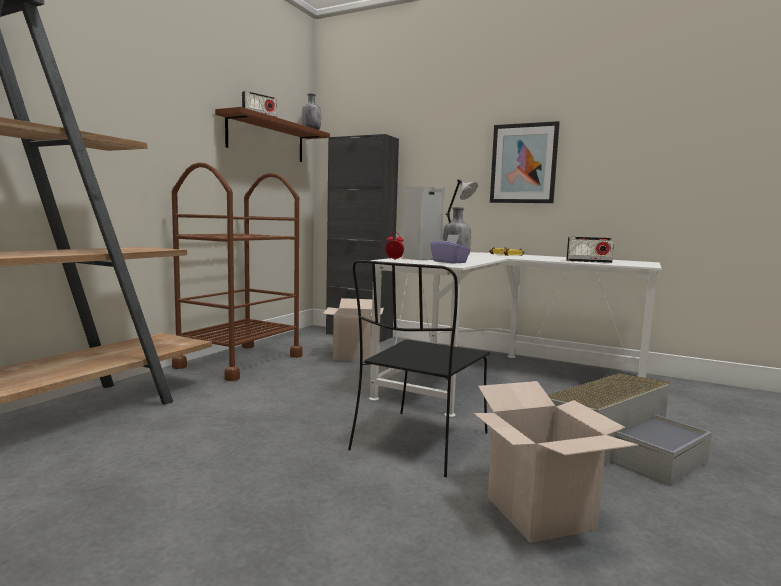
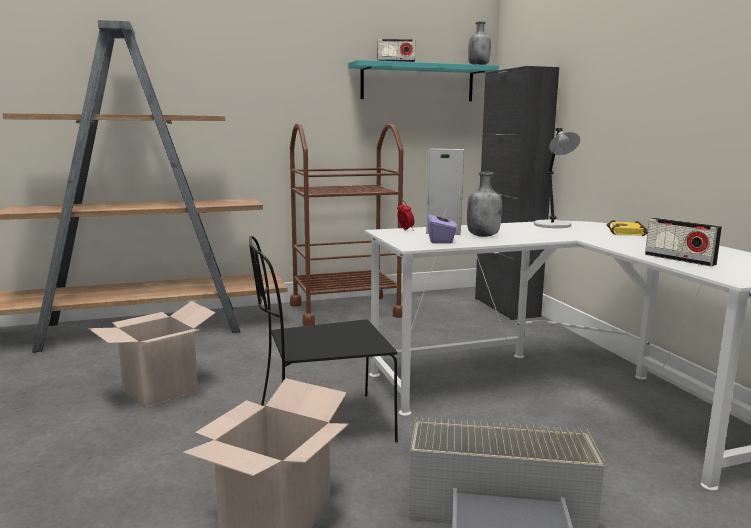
camera: 45 degrees right, 5 degrees up
brown shelf [215,107,330,162] -> turquoise shelf [348,60,499,101]
cardboard box [322,298,384,362] -> cardboard box moved to [88,301,216,408]
picture [490,121,560,203] -> none

